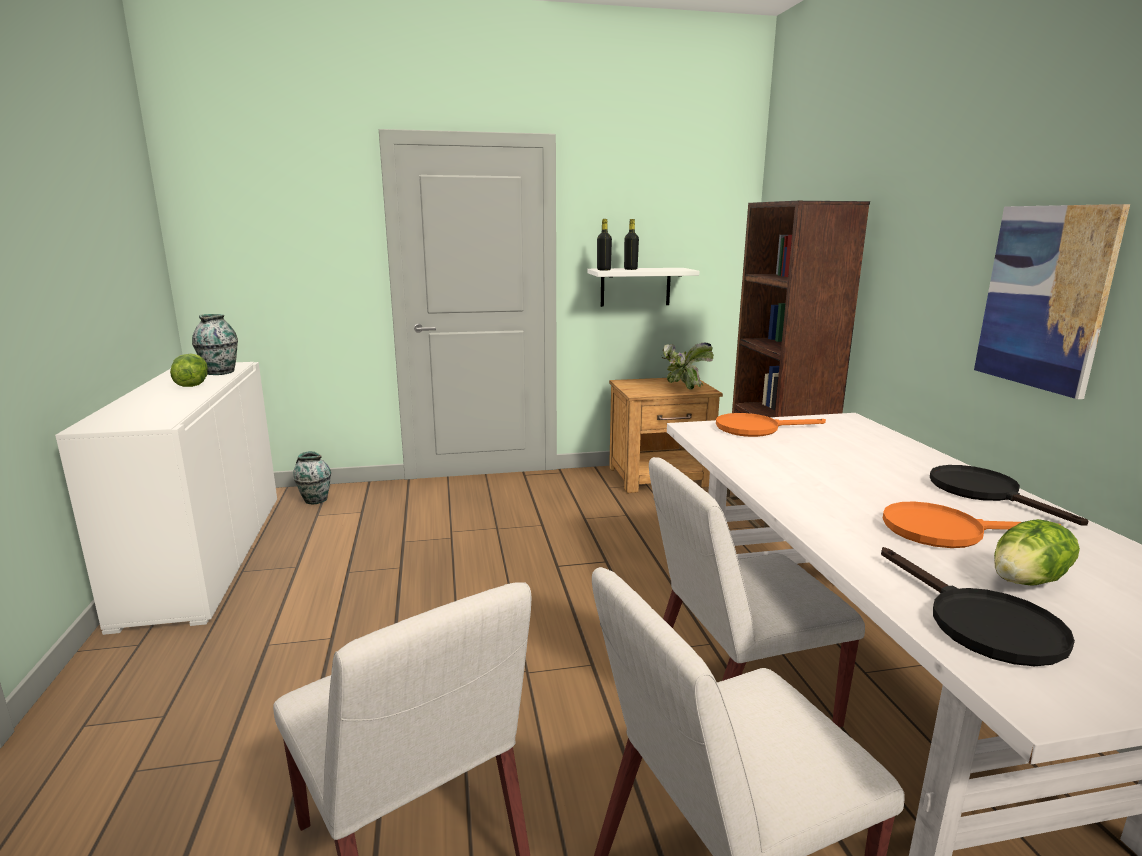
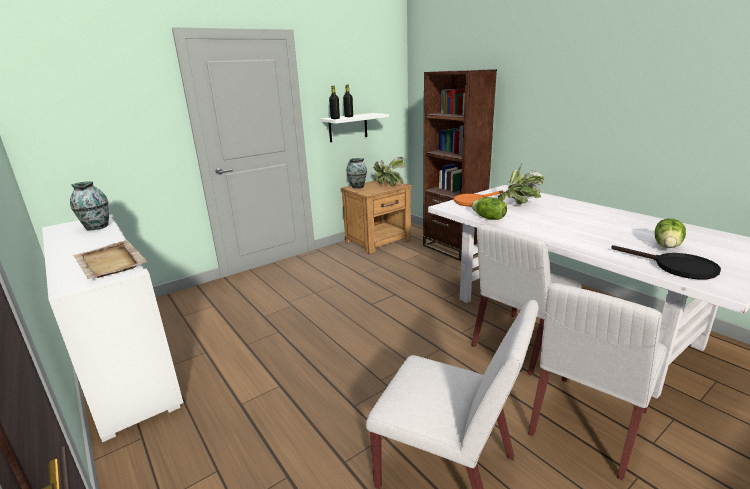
camera: 25 degrees left, 5 degrees up
lettuce [170,354,208,387] -> lettuce moved to [471,197,507,220]
vase [293,451,331,504] -> vase moved to [347,158,367,189]
orange frying pan [882,502,1061,548] -> none
black frying pan [930,465,1088,526] -> none
picture [974,204,1130,399] -> none
none -> beige tray [73,240,148,279]
none -> potted plant [498,164,544,204]

